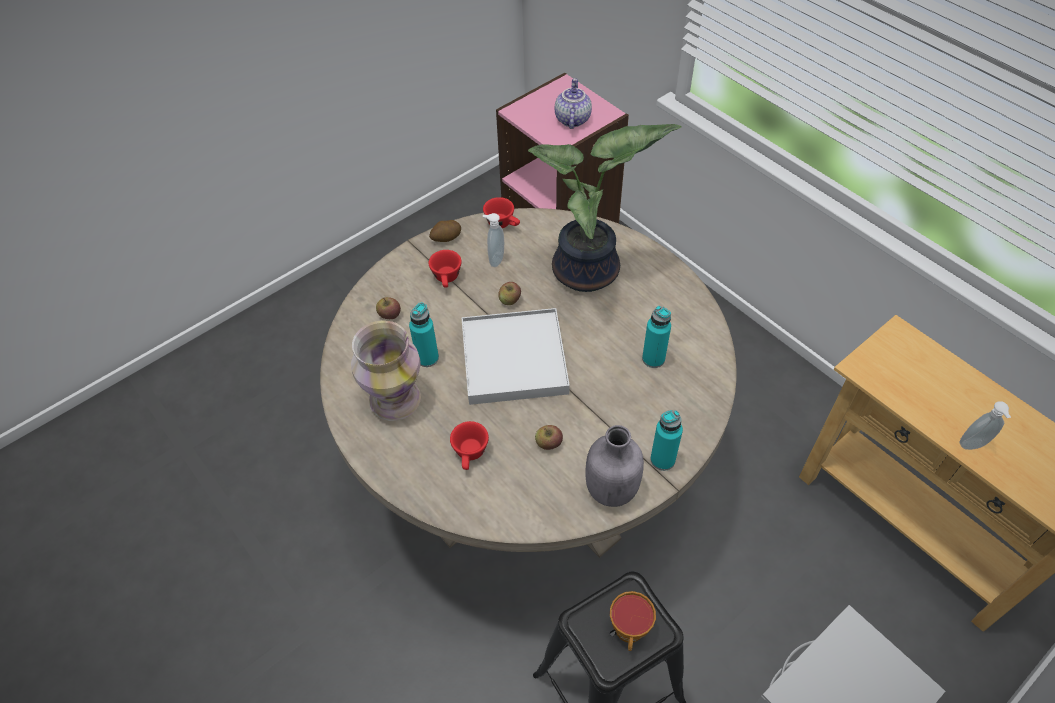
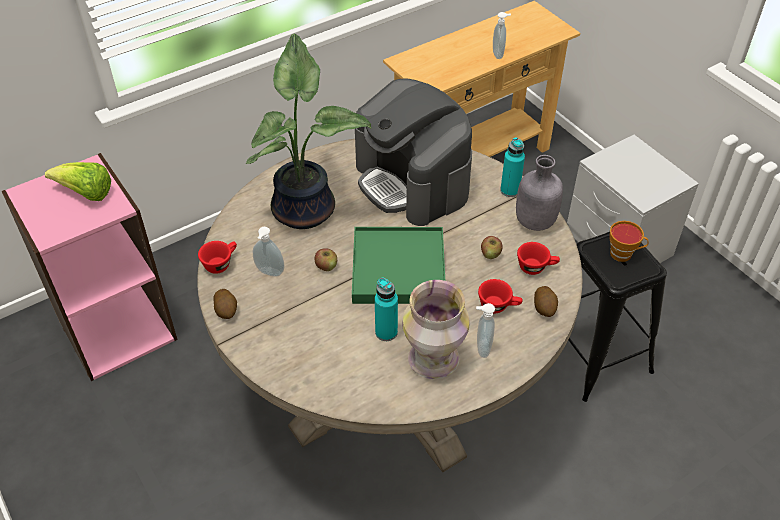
camera: 85 degrees left, 5 degrees down
apple [376,297,401,319] -> none
red cup [429,250,462,287] -> red cup moved to [517,242,560,275]
white tray [462,308,570,405] -> green tray [352,227,445,304]
teapot [555,78,592,129] -> lettuce [45,162,111,201]
turquoise bottle [642,306,671,368] -> coffee machine [355,79,472,226]
none -> soap dispenser [476,303,495,358]
none -> potato [534,286,558,317]

